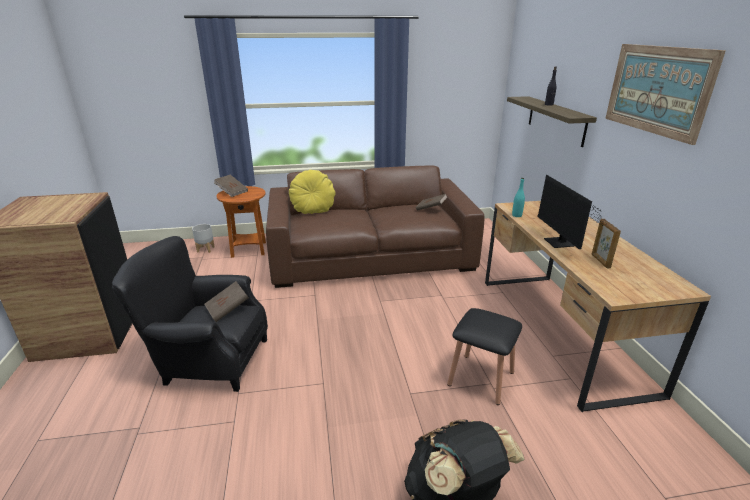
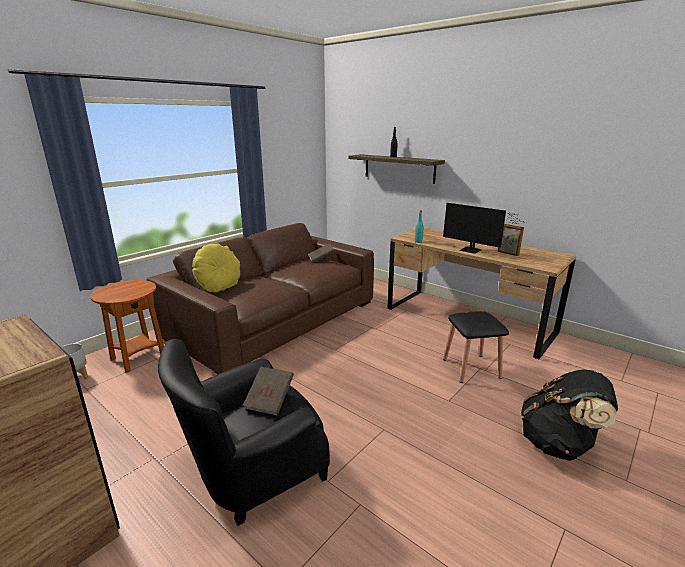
camera: 40 degrees left, 5 degrees down
brown book [214,175,248,197] -> none
picture [605,44,725,145] -> none

